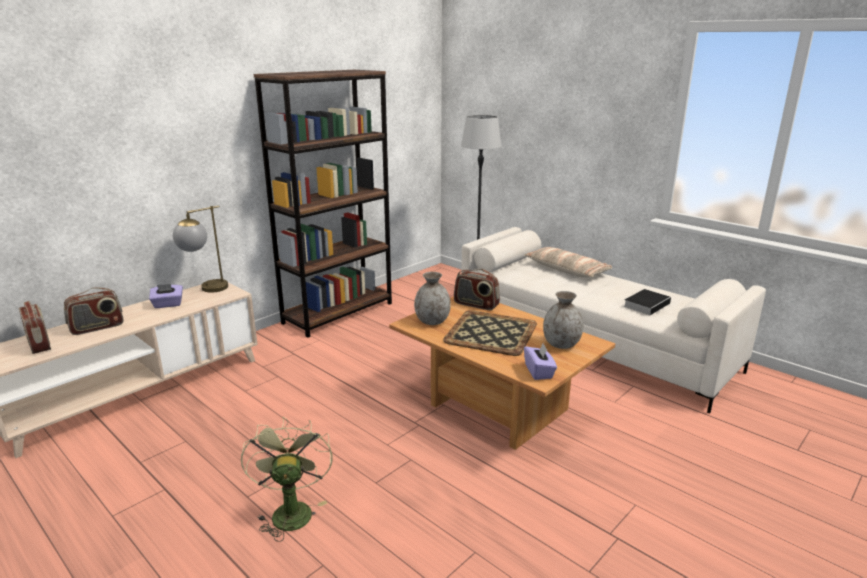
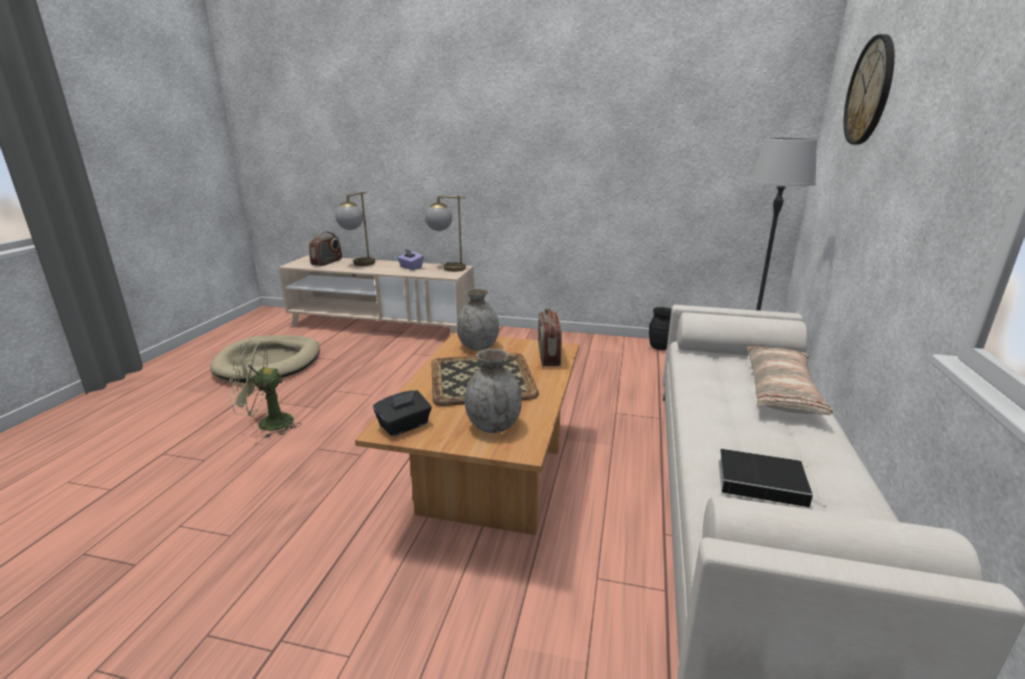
camera: 60 degrees right, 0 degrees up
radio [64,287,123,335] -> table lamp [335,192,375,266]
green fan [241,417,333,542] -> green fan turned 150 degrees counterclockwise [229,341,302,438]
brown bookcase [254,70,392,338] -> none
purple tissue box [524,344,557,380] -> black tissue box [373,390,432,436]
none -> beige dog bed [210,335,320,383]
none -> black vase [649,307,672,350]
none -> wall clock [844,34,895,145]

